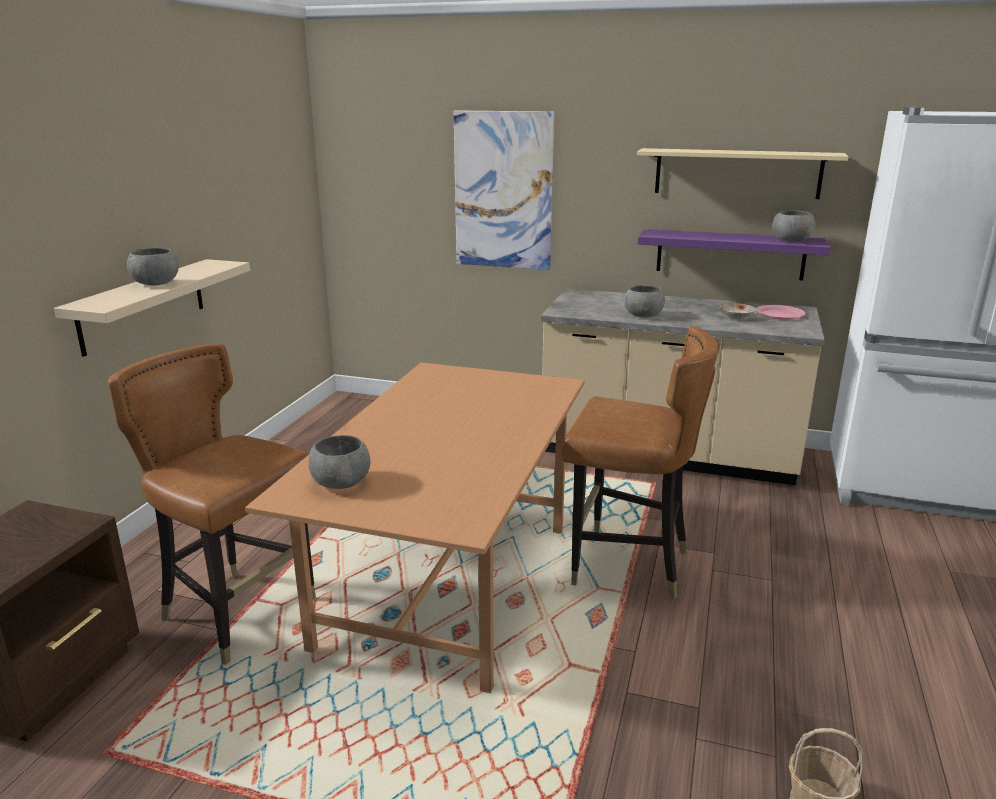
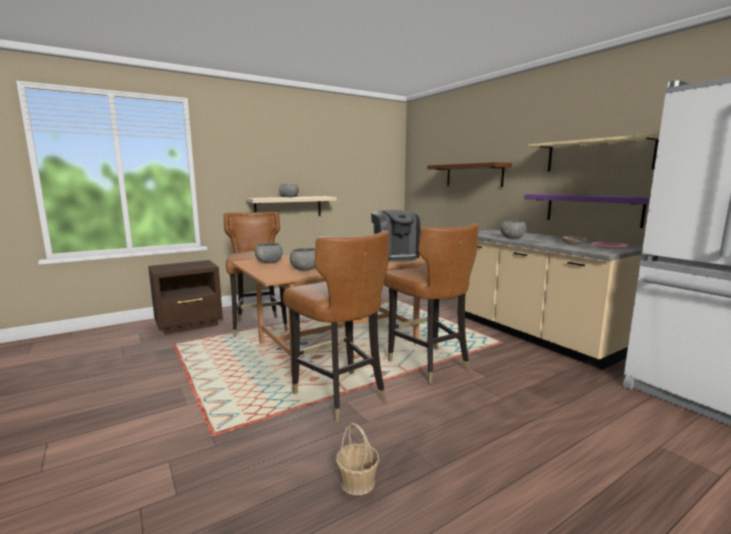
camera: 40 degrees right, 10 degrees down
picture [454,110,554,270] -> brown shelf [427,162,512,187]
grey bowl [773,210,815,242] -> grey bowl moved to [290,248,315,271]
none -> brown chair [283,230,389,422]
none -> coffee machine [371,210,420,262]

